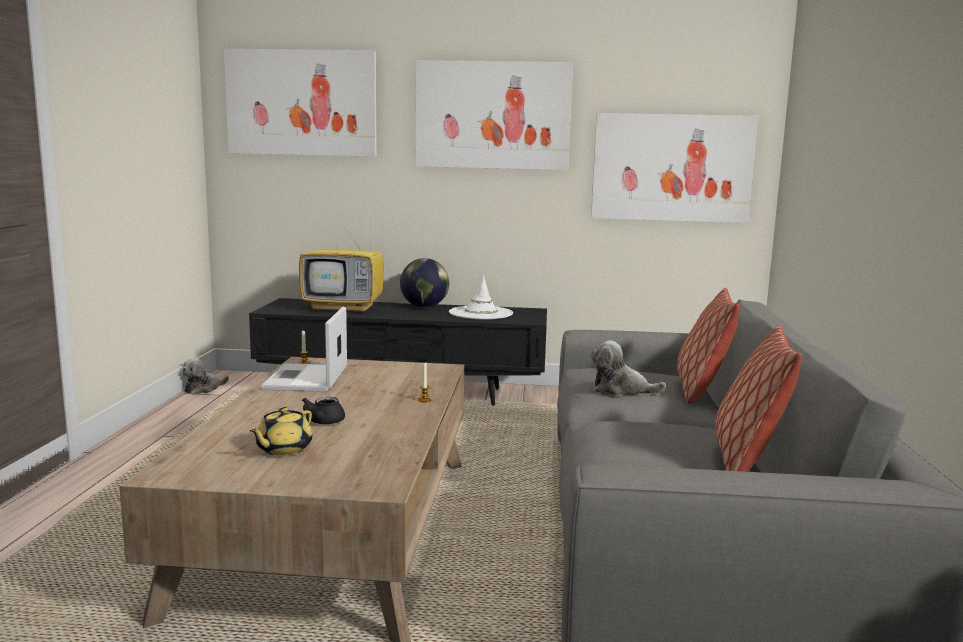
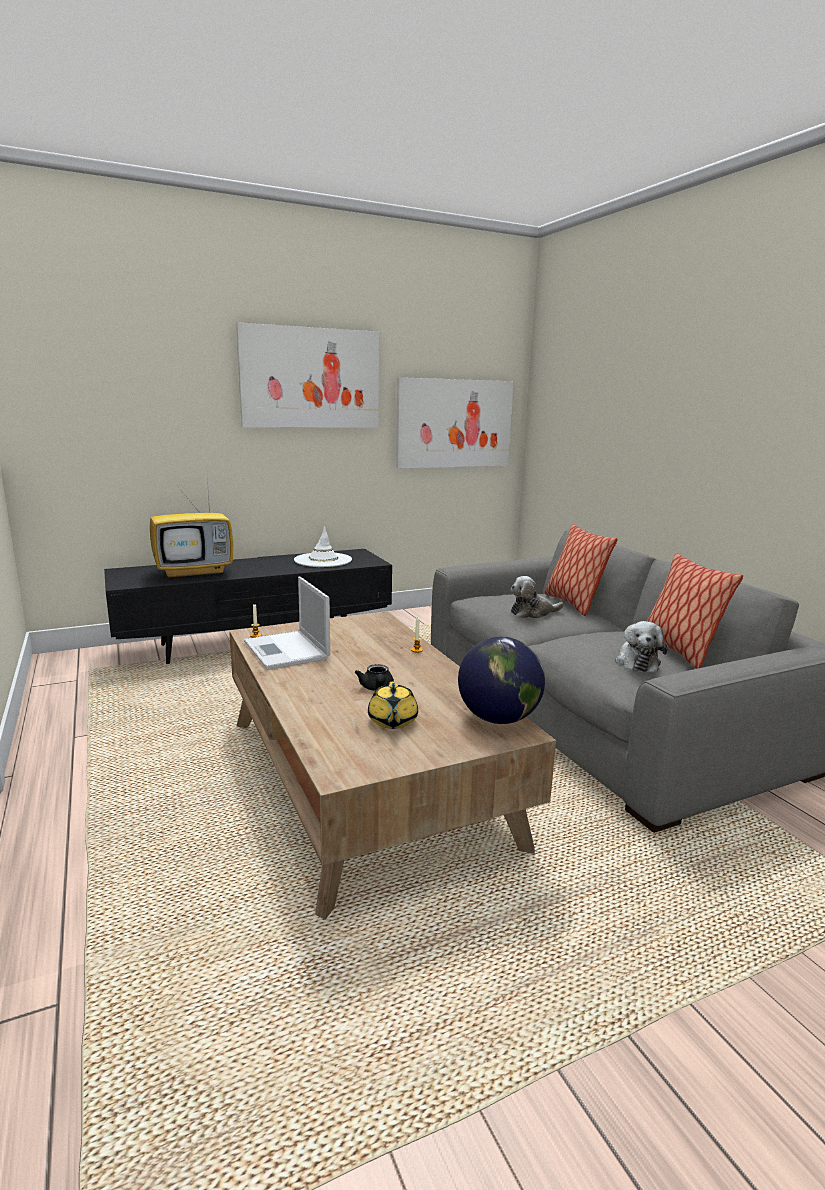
camera: 30 degrees left, 5 degrees up
plush toy [182,358,229,395] -> plush toy moved to [615,621,667,672]
picture [224,49,377,157] -> none
globe [400,258,449,308] -> globe moved to [458,637,545,724]

